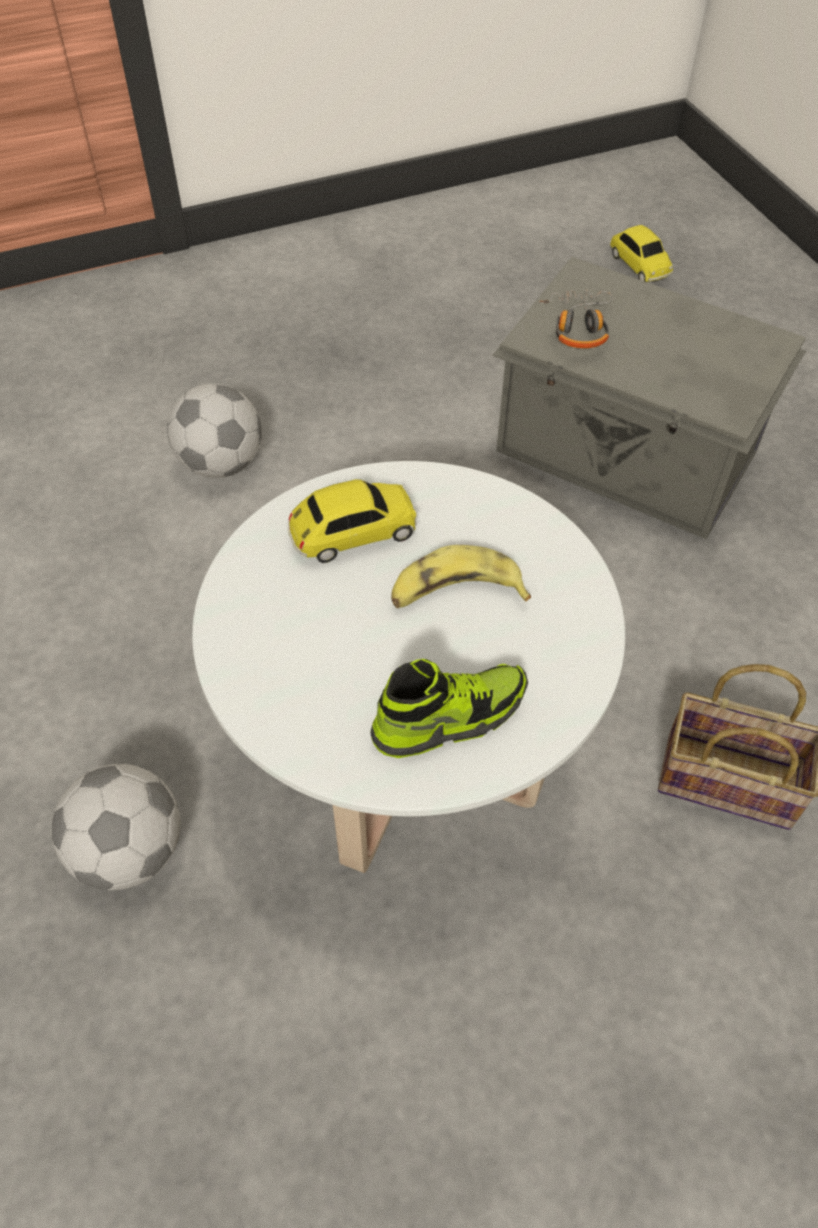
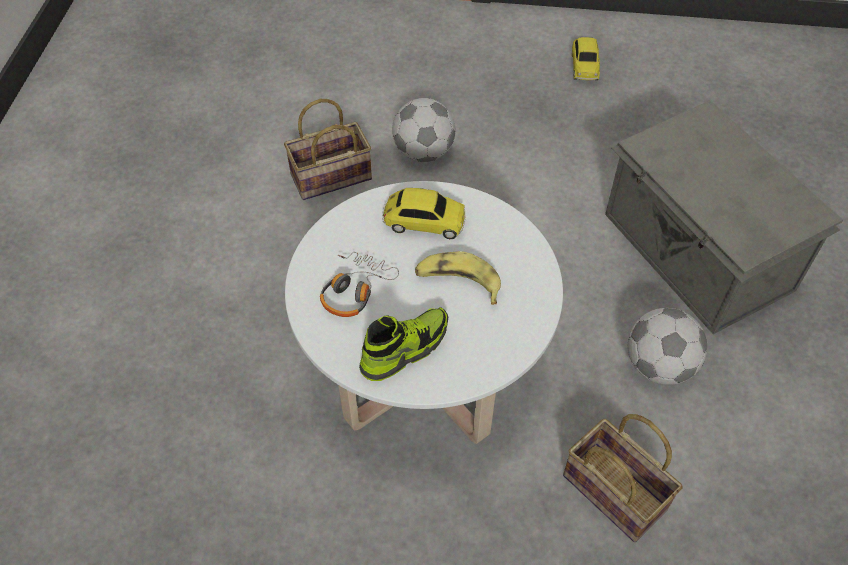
camera: 30 degrees right, 0 degrees up
football [51,764,180,890] -> football moved to [628,308,708,385]
shoe [370,659,528,758] -> shoe turned 45 degrees counterclockwise [359,307,448,381]
headphones [540,289,613,348] -> headphones moved to [320,252,399,317]
toy car [610,225,673,282] -> toy car moved to [572,37,600,80]
none -> basket [284,99,372,200]

